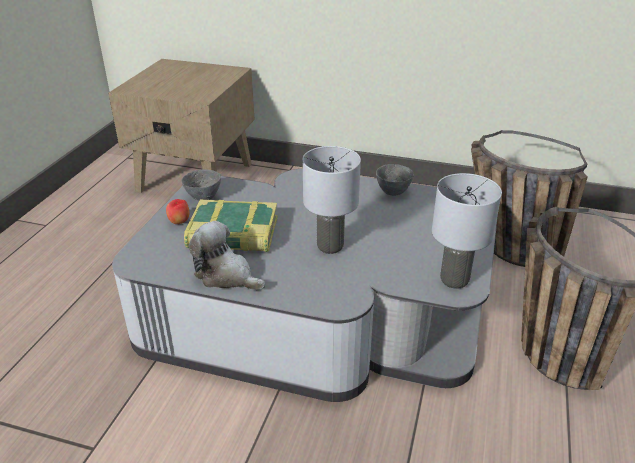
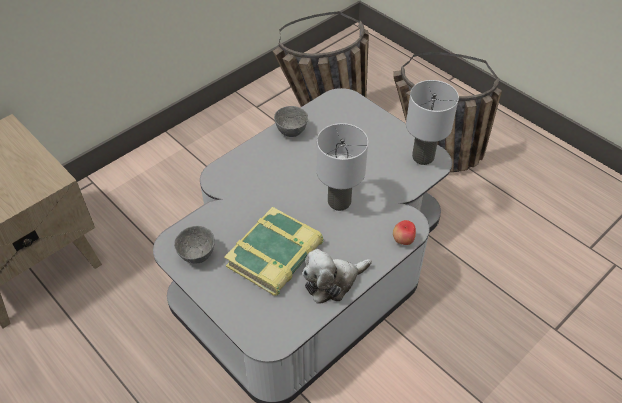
camera: 60 degrees left, 15 degrees up
apple [166,199,190,224] -> apple moved to [393,220,416,245]

